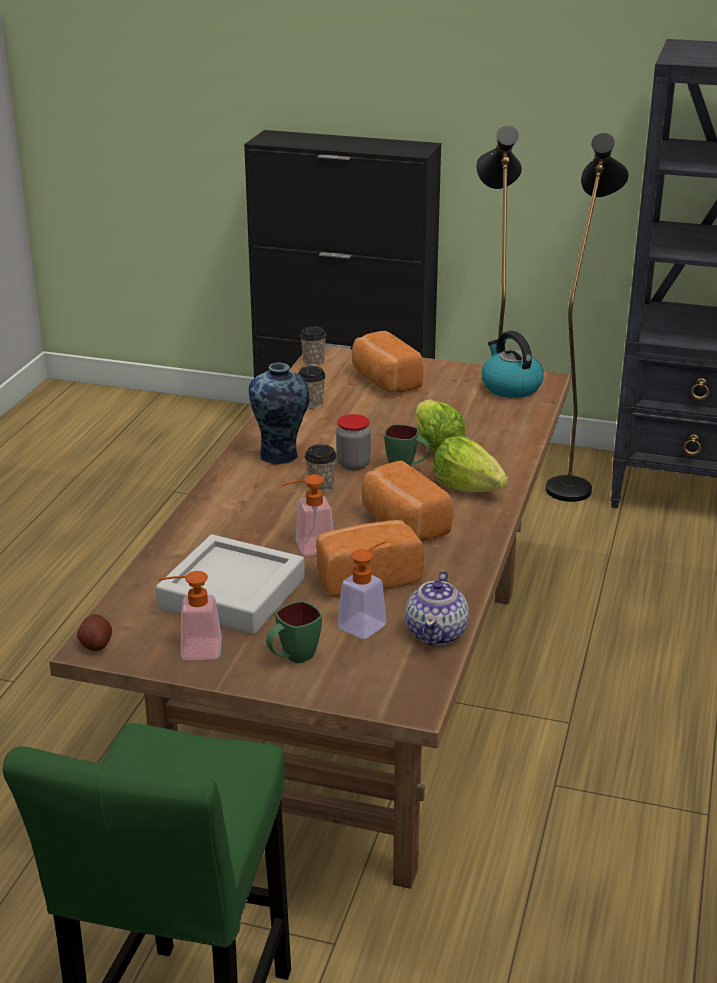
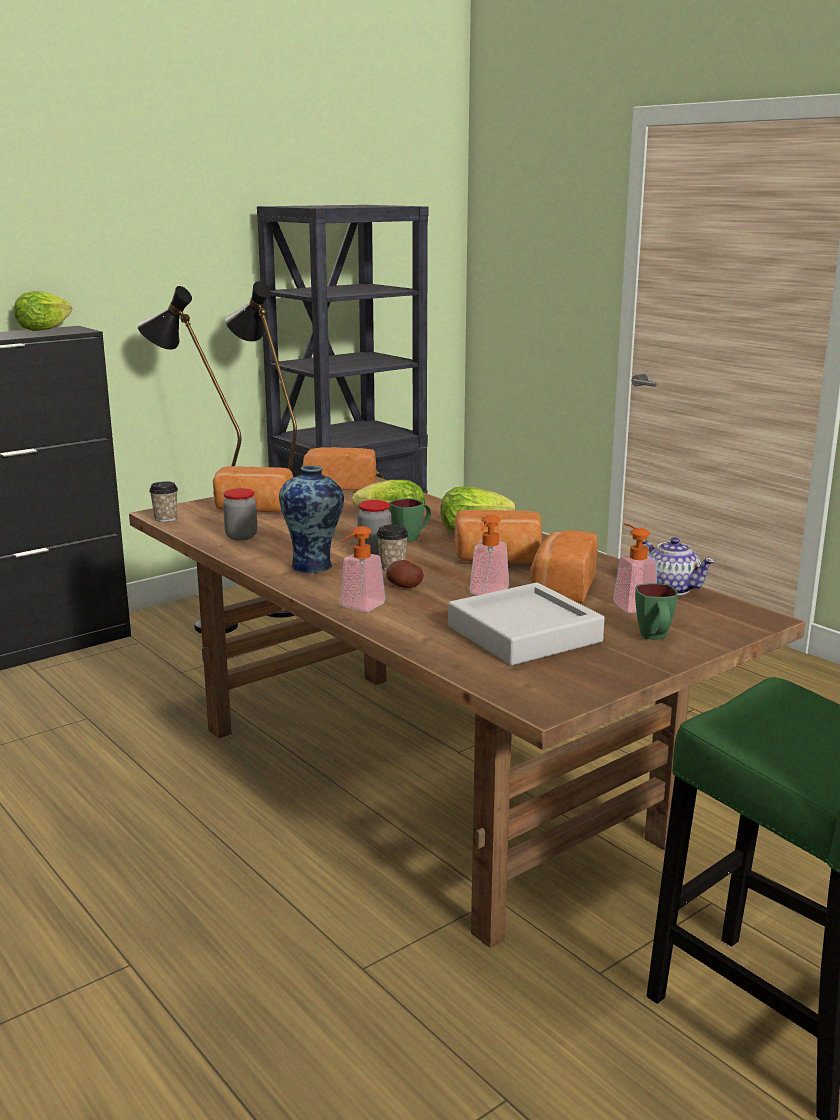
camera: 55 degrees left, 10 degrees down
potato [77,614,112,651] -> potato moved to [386,560,424,588]
soap dispenser [158,571,222,660] -> soap dispenser moved to [340,526,385,612]
cup [298,366,326,408] -> jar [223,488,257,541]
kettle [481,331,544,398] -> bread [303,447,376,490]
none -> lettuce [14,291,72,331]

